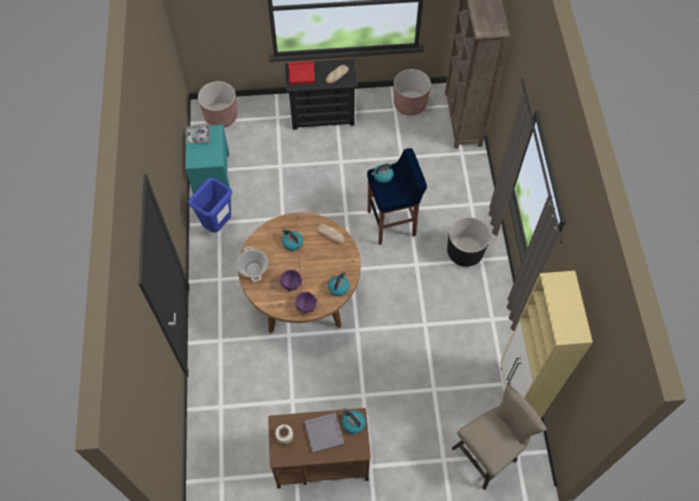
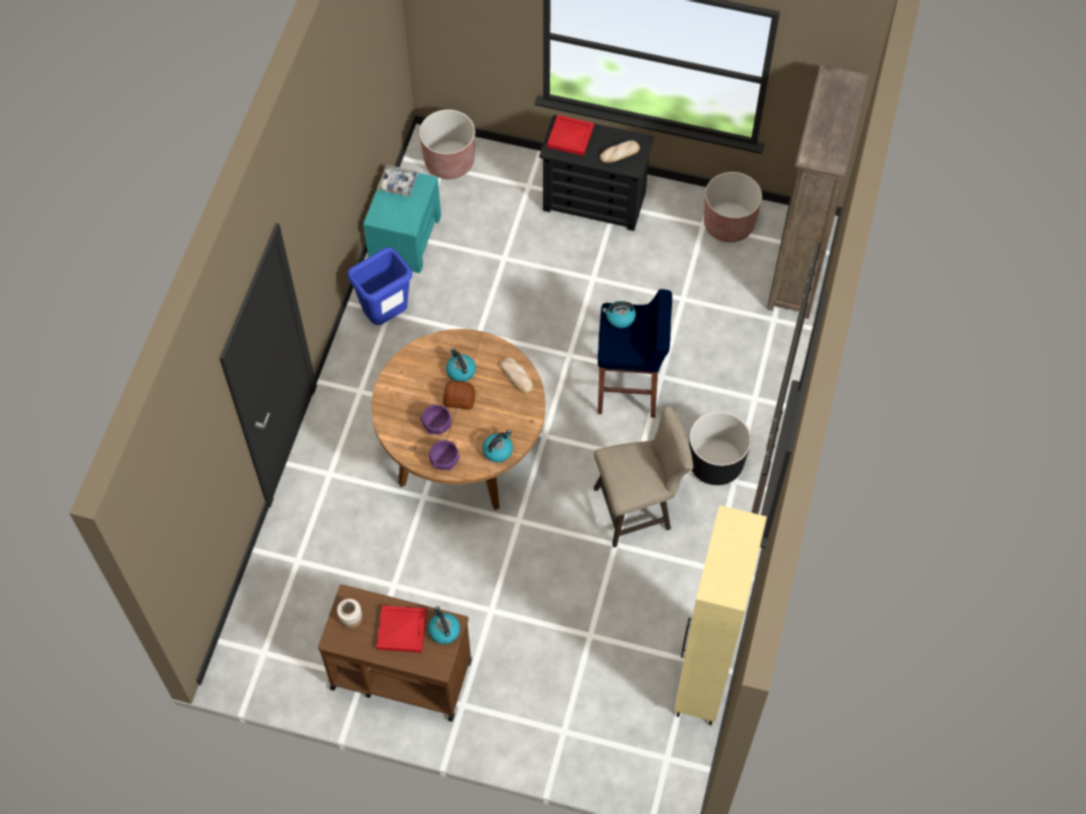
camera: 20 degrees right, 0 degrees up
cooking pot [237,246,268,282] -> none
grey tray [304,412,344,454] -> red tray [377,605,427,653]
beige stool [451,385,546,490] -> beige stool moved to [594,406,693,548]
none -> bread [443,380,475,410]

